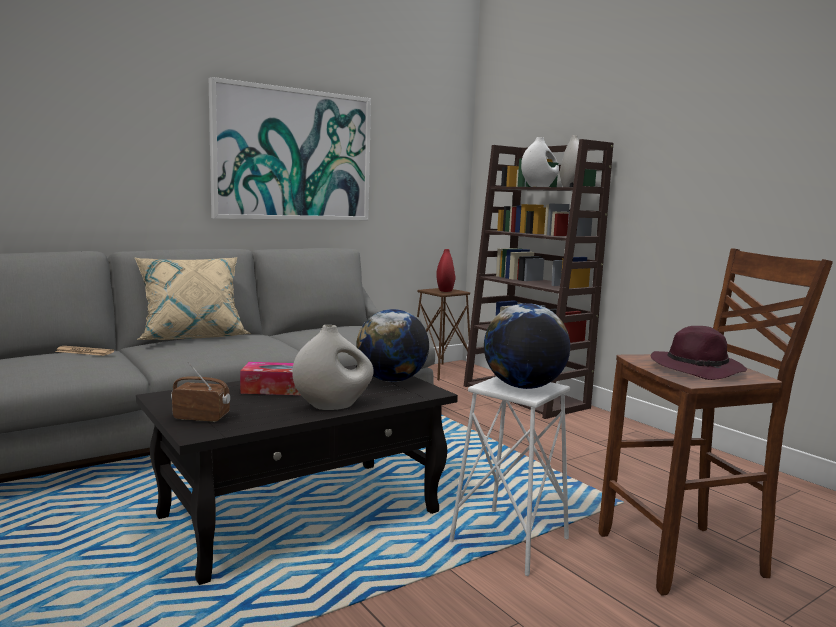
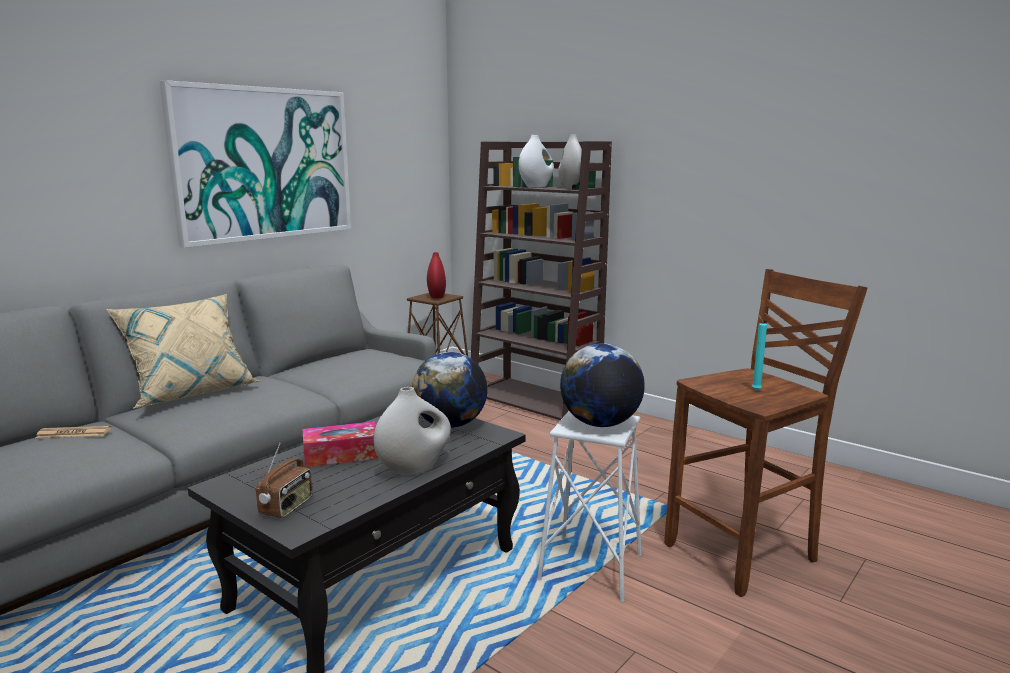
camera: 15 degrees left, 5 degrees up
radio [171,362,230,422] -> radio turned 120 degrees clockwise [256,443,313,518]
purple hat [651,326,747,380] -> turquoise candle [752,315,767,391]

